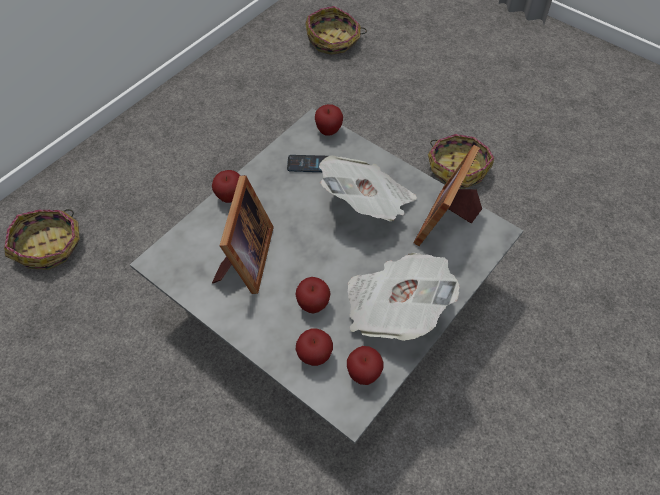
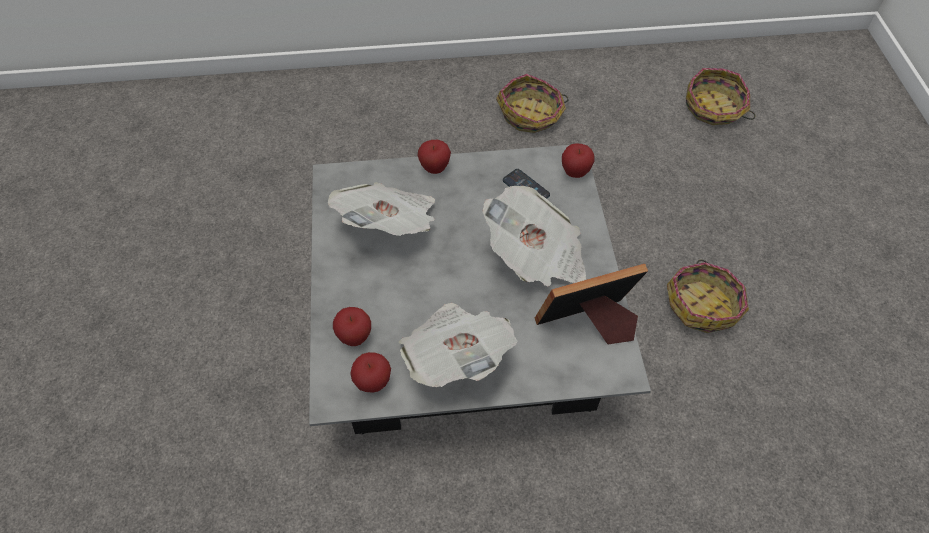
camera: 45 degrees right, 0 degrees up
basket [4,209,80,270] -> basket moved to [496,74,569,133]
picture frame [212,175,274,294] -> newspaper [328,182,435,236]
apple [295,277,331,314] -> none

